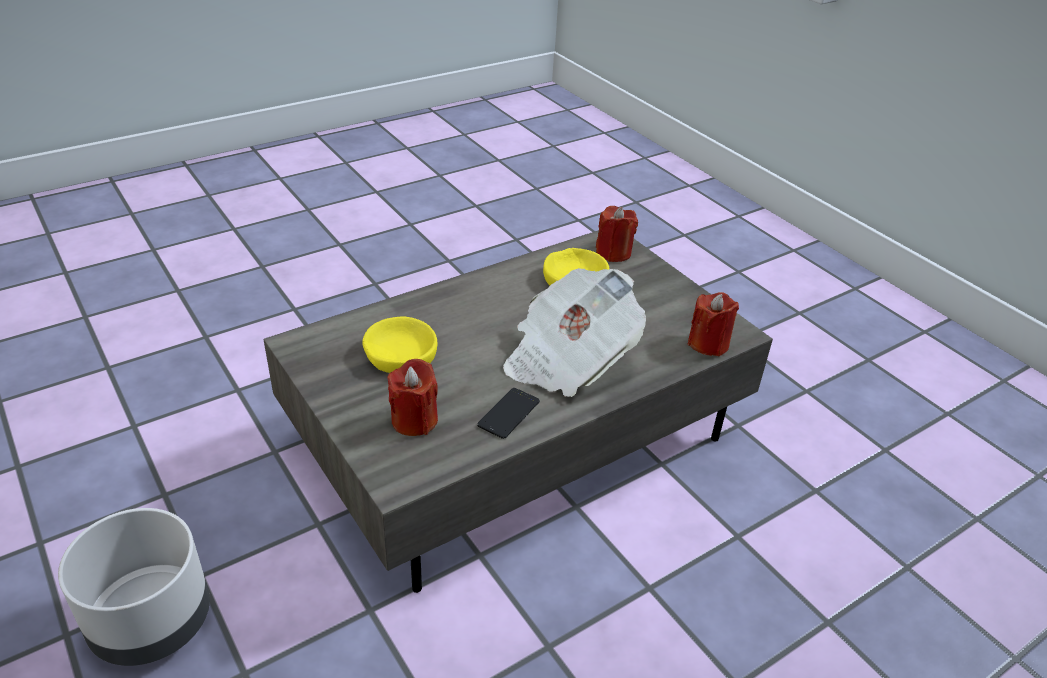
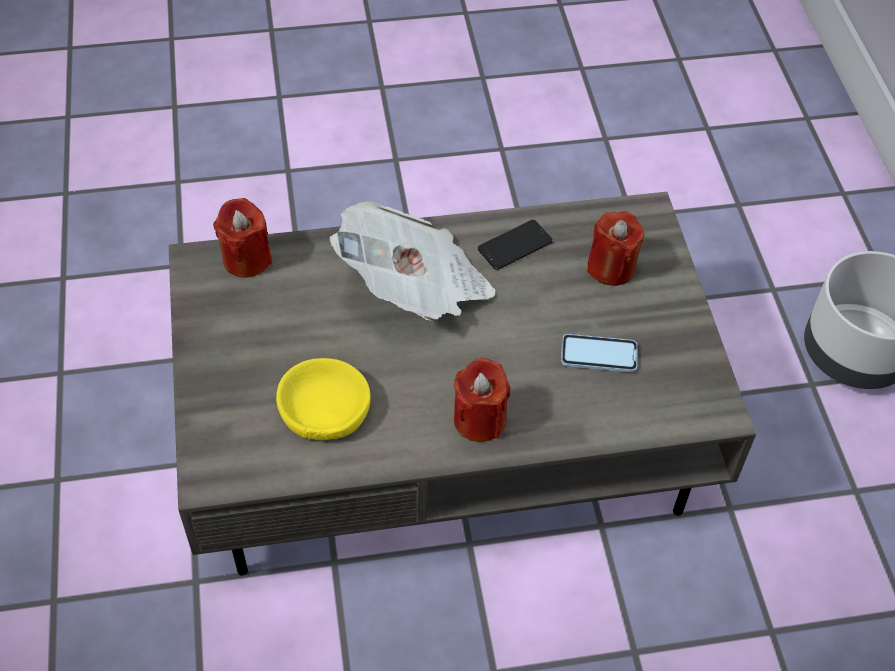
camera: 155 degrees left, 15 degrees up
yellow bowl [362,316,437,373] -> phone [561,334,638,372]
red candle [596,206,638,262] -> red candle moved to [454,358,510,442]

